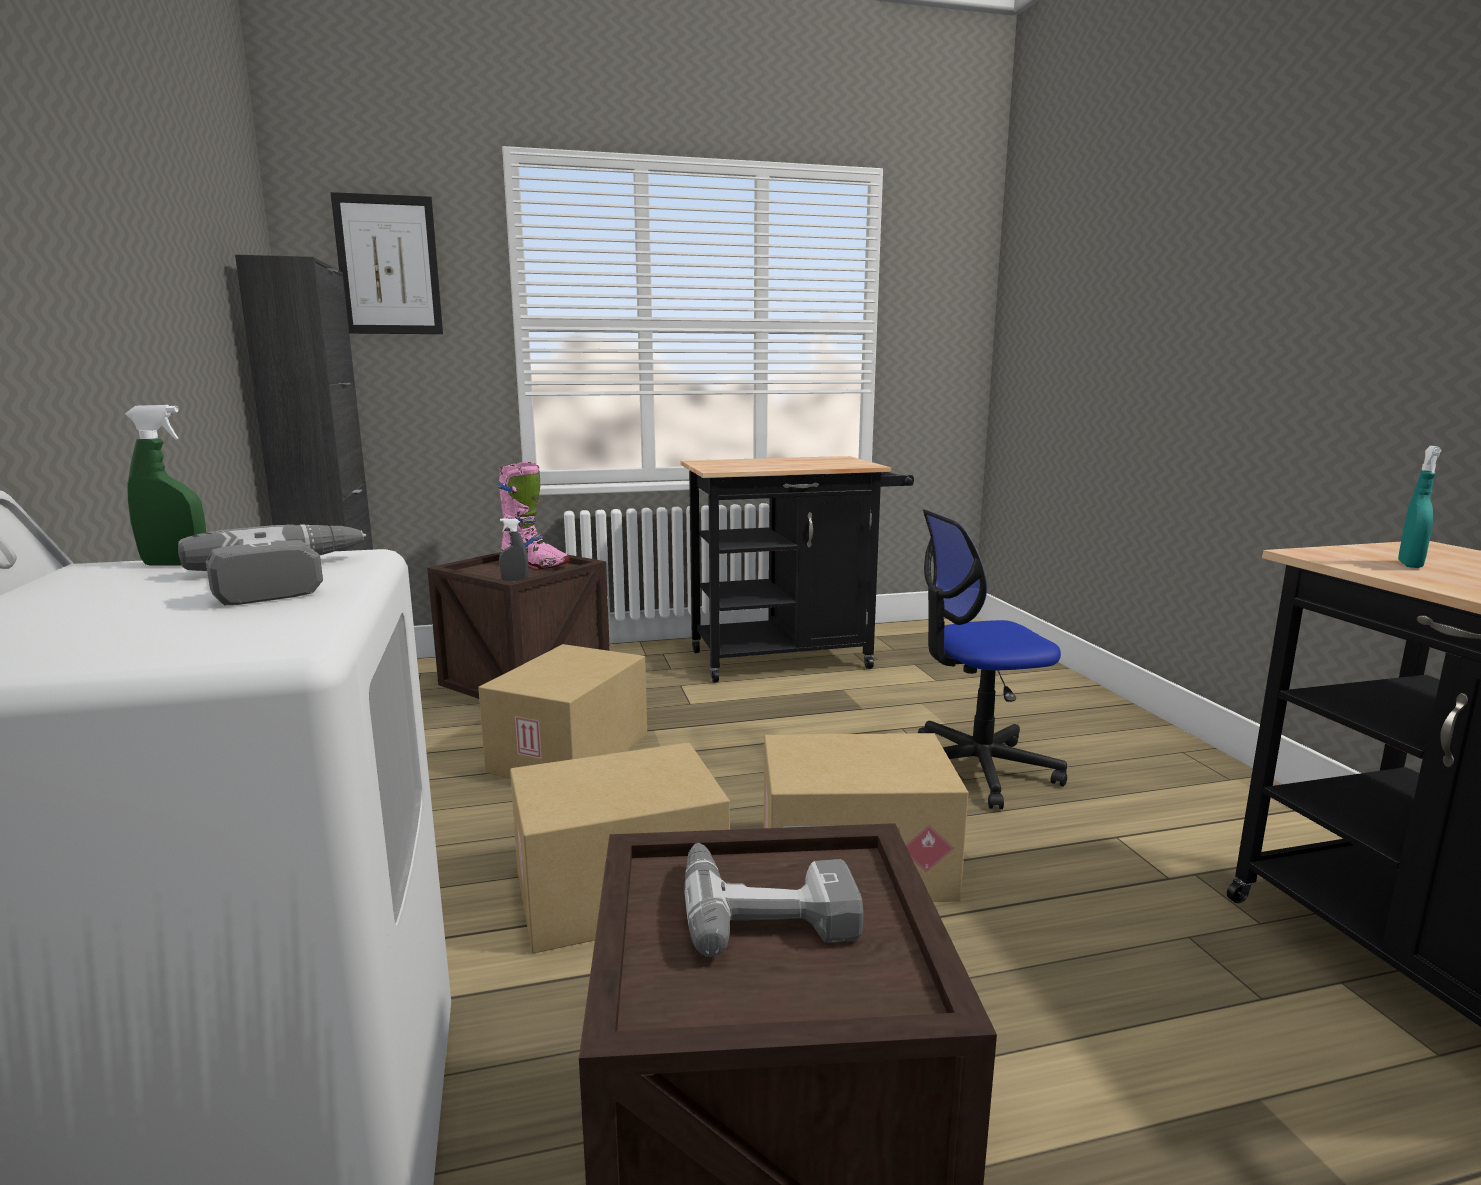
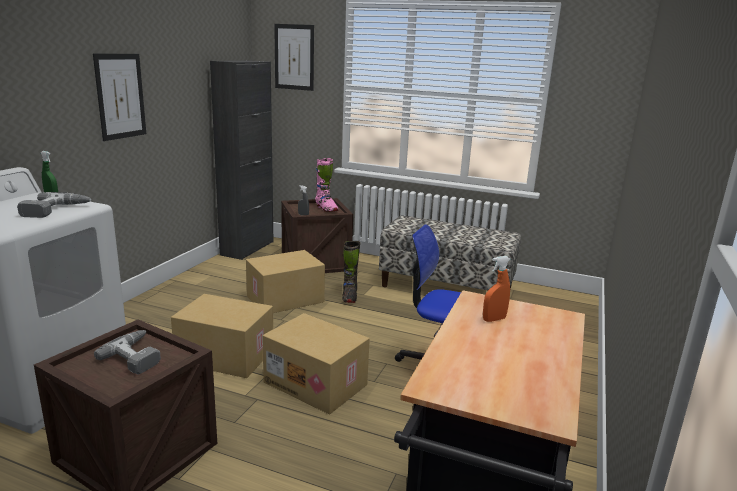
camera: 35 degrees right, 5 degrees up
black cart [681,456,914,683] -> bench [379,215,521,290]
turquoise spray bottle [1398,446,1441,568] -> orange spray bottle [483,256,511,322]
none -> picture [93,53,146,141]
none -> black boot [342,241,360,303]

